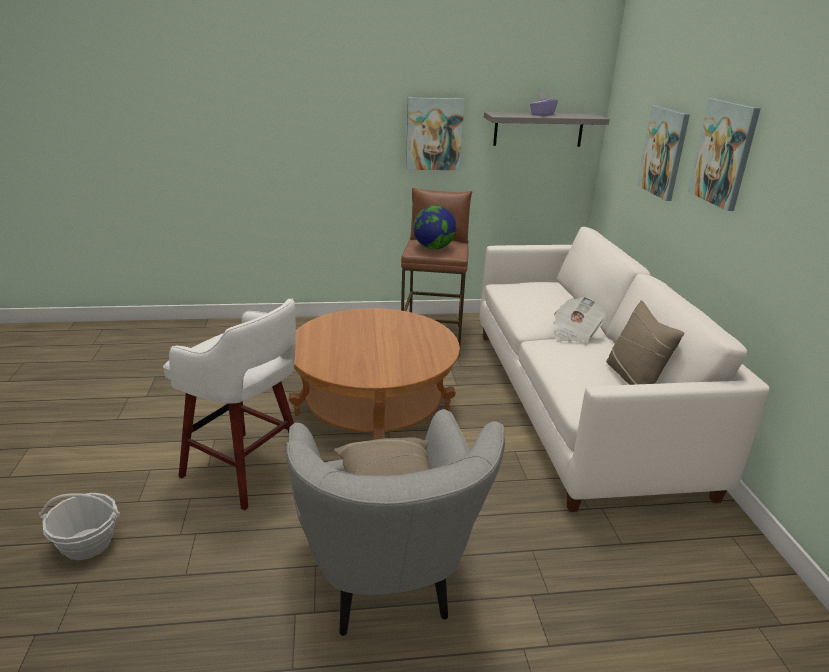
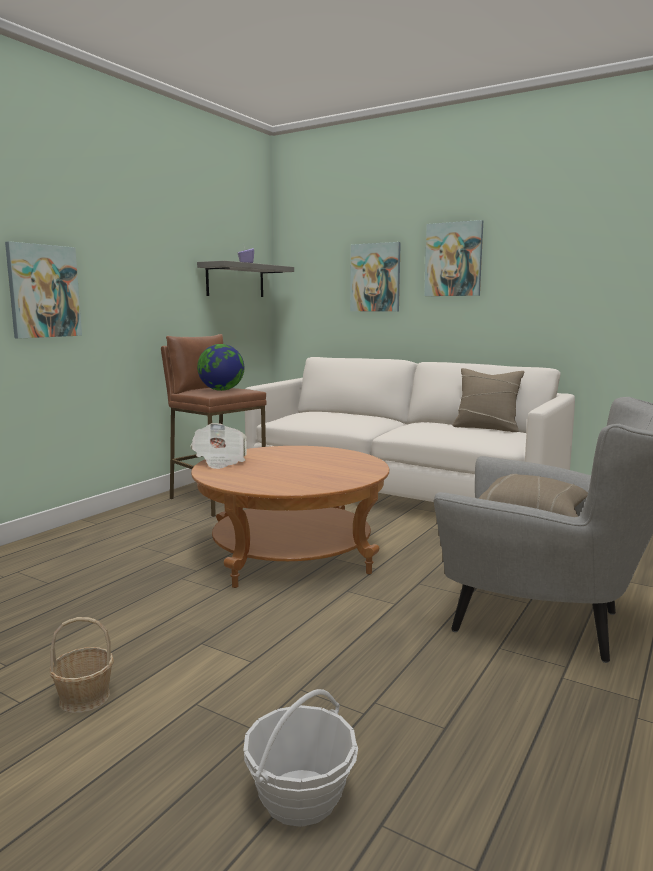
camera: 50 degrees left, 15 degrees down
white stool [163,298,296,510] -> none
picture [406,97,465,170] -> picture moved to [5,241,82,339]
newspaper [553,297,606,342] -> newspaper moved to [191,423,247,469]
none -> basket [50,617,114,713]

